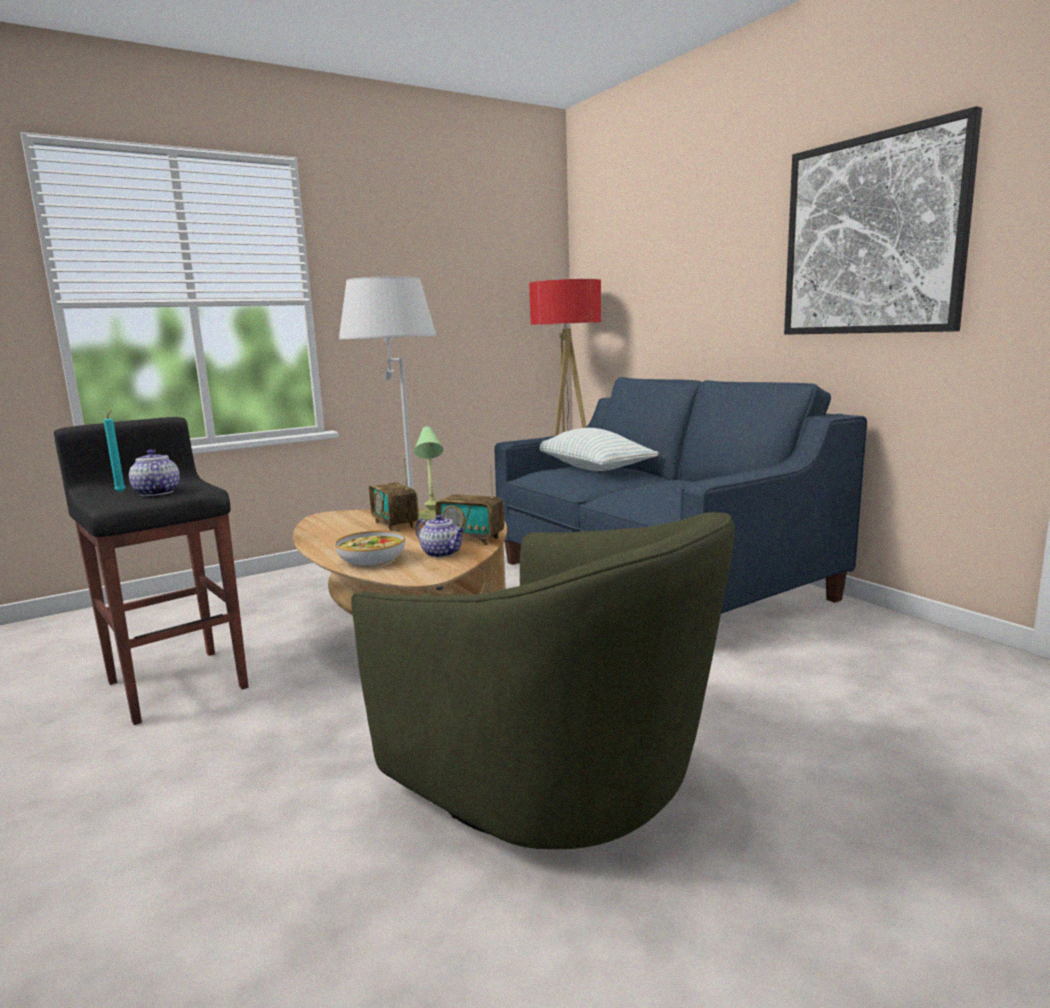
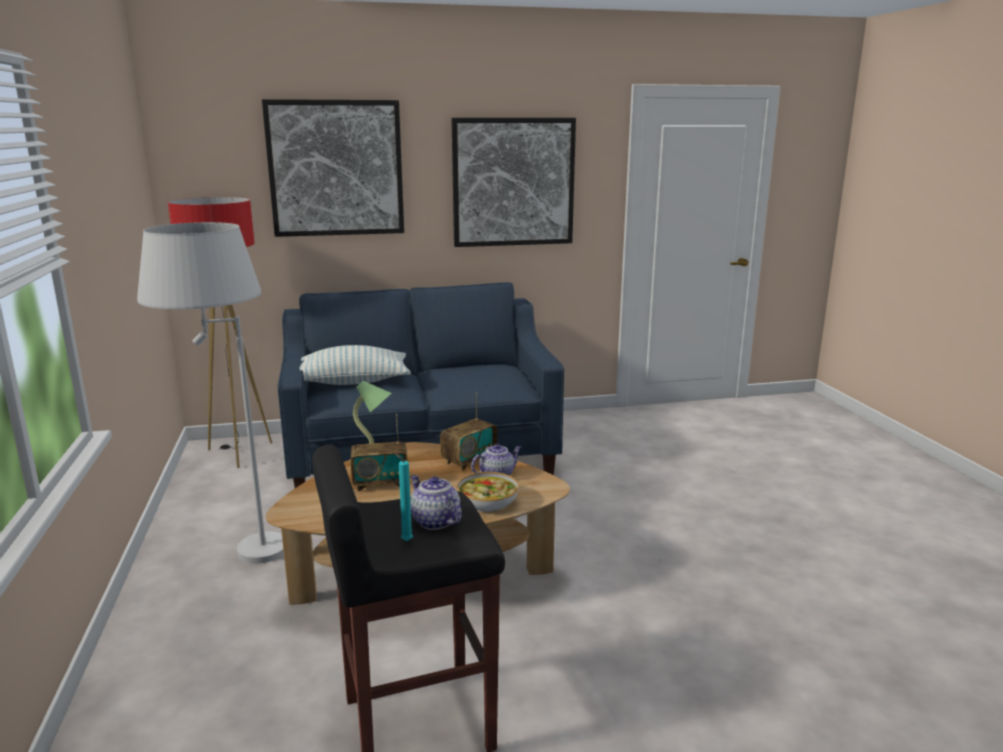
camera: 70 degrees left, 5 degrees up
teapot [129,449,180,496] -> teapot turned 60 degrees clockwise [410,475,462,530]
green armchair [351,512,735,849] -> none
none -> picture [262,99,404,237]

